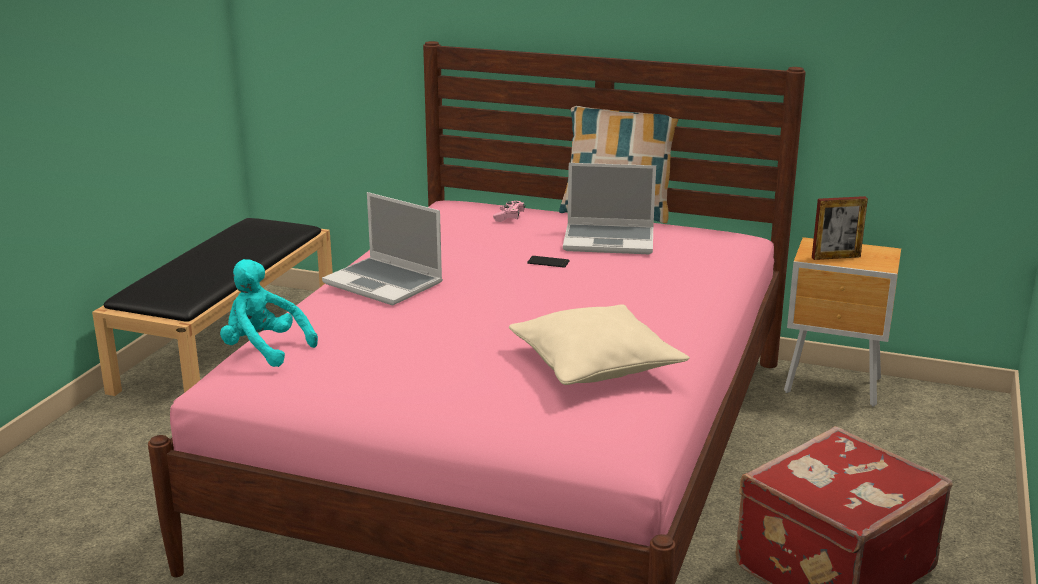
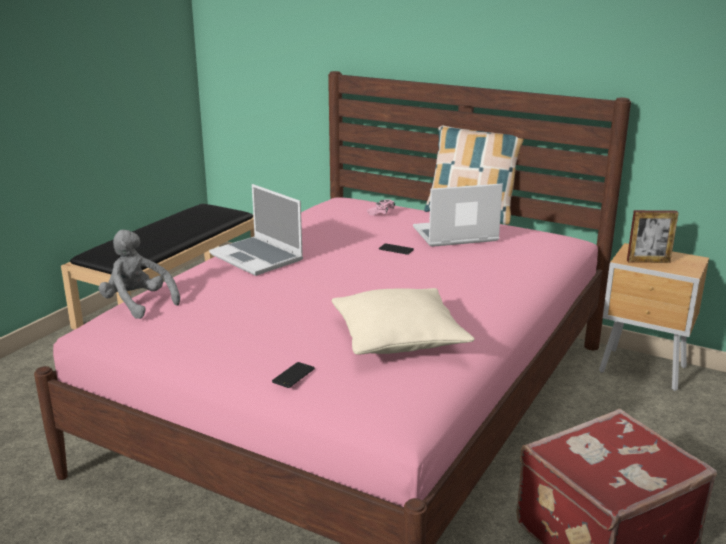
camera: 10 degrees right, 0 degrees up
turquoise plush toy [220,259,318,367] -> grey plush toy [99,230,180,319]
laptop [563,163,656,254] -> laptop turned 150 degrees clockwise [413,183,503,247]
none -> phone [272,362,315,388]

